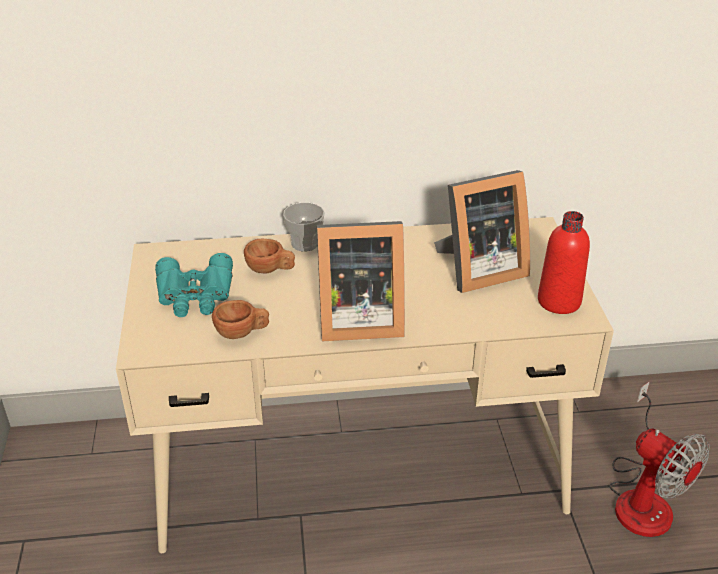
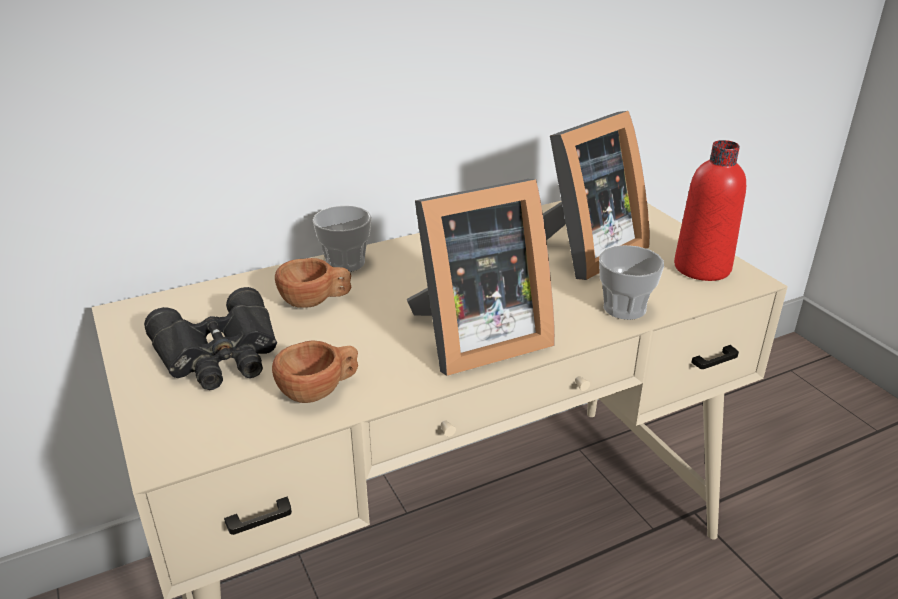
camera: 20 degrees left, 5 degrees down
turquoise binoculars [155,253,233,317] -> black binoculars [144,287,277,390]
fan [609,382,710,537] -> none
none -> cup [599,245,664,320]

